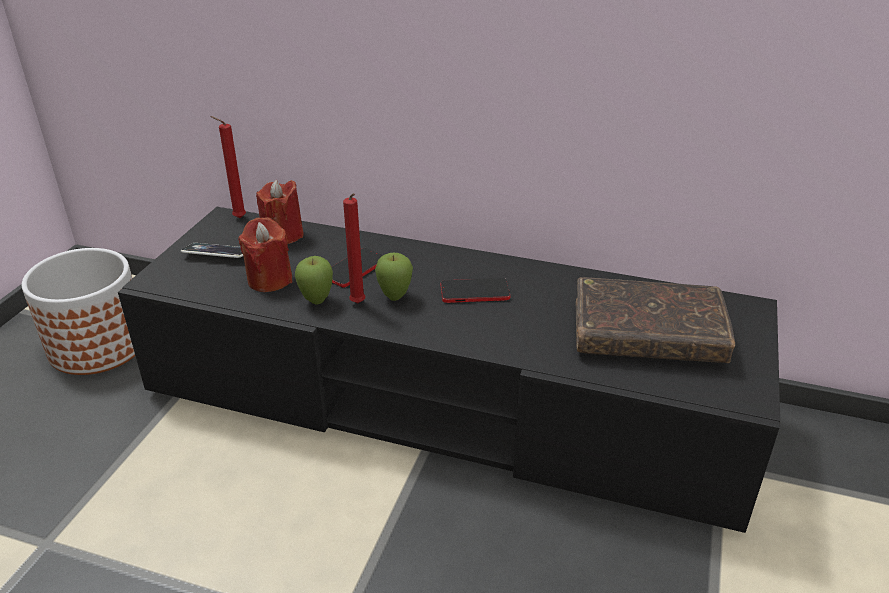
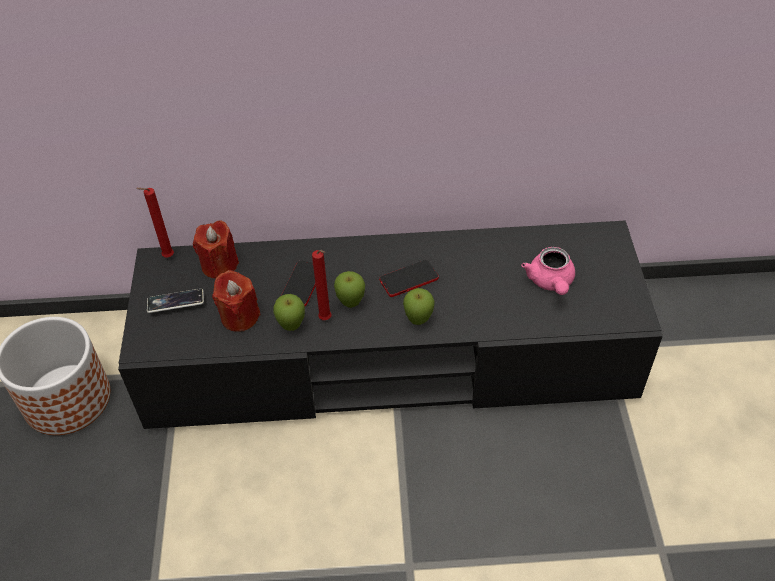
camera: 20 degrees left, 15 degrees up
brown book [576,277,735,363] -> pink teapot [521,247,575,295]
none -> apple [403,288,435,325]

